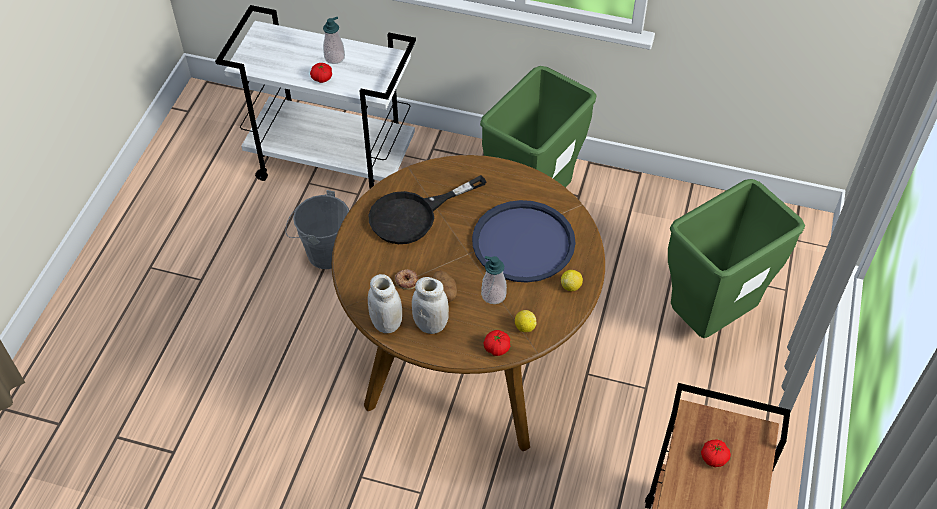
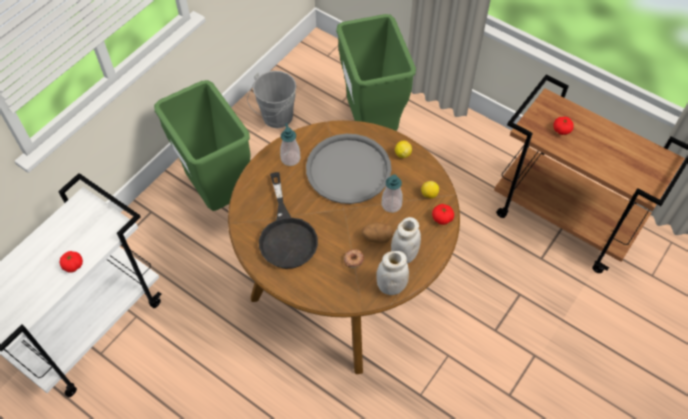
camera: 70 degrees left, 5 degrees up
grey bucket [286,190,349,269] -> grey bucket moved to [247,71,296,128]
soap dispenser [323,17,345,64] -> soap dispenser moved to [280,123,300,166]
blue tray [472,200,575,283] -> grey tray [306,134,391,204]

